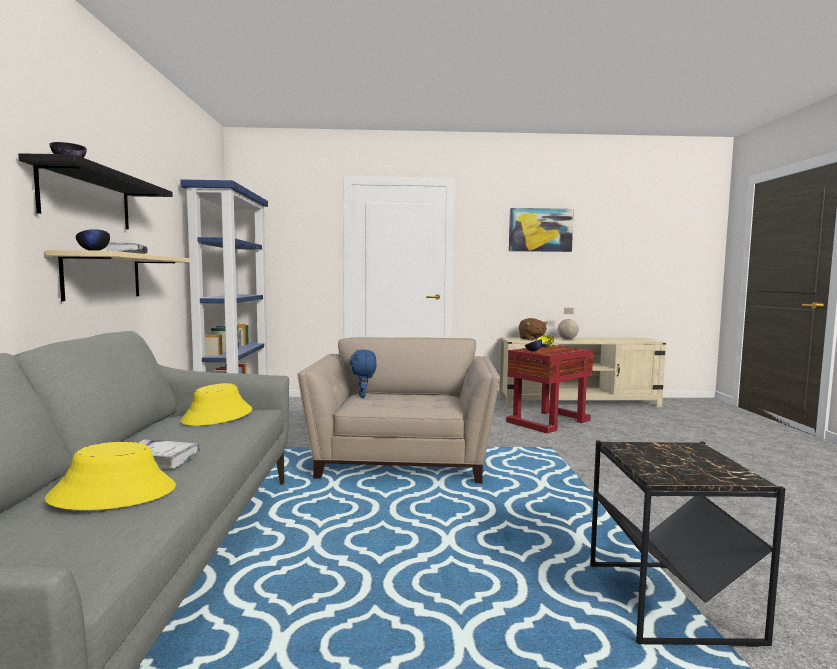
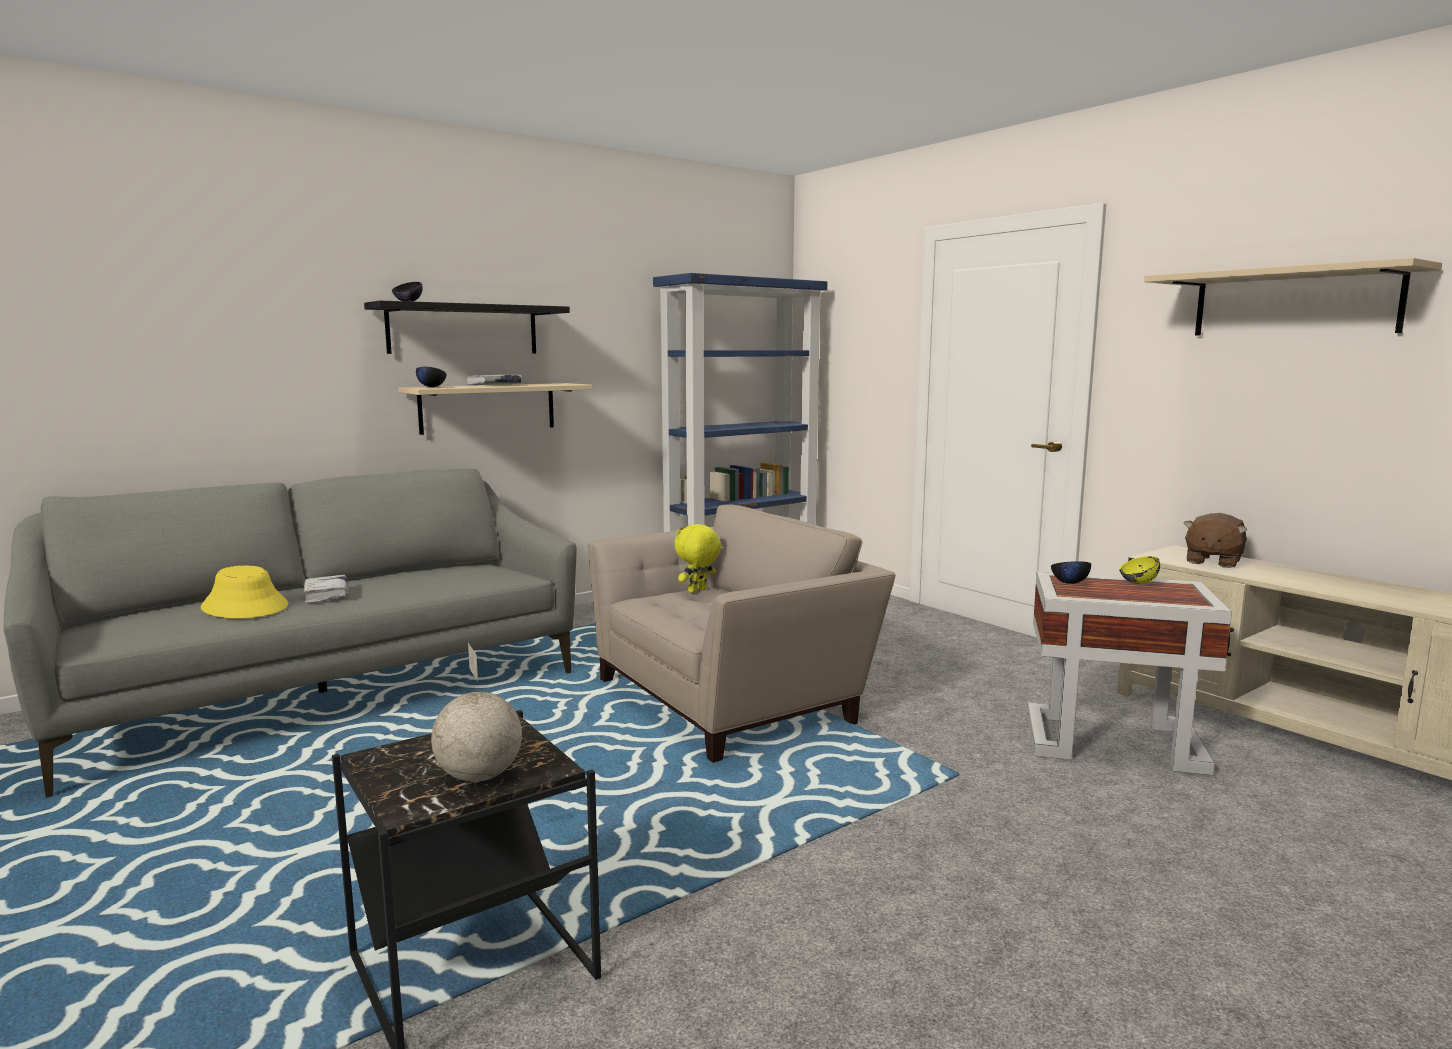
camera: 55 degrees right, 5 degrees up
yellow hat [180,383,252,426] -> none
blue plush toy [350,350,377,397] -> yellow plush toy [675,524,721,593]
red side table [506,345,594,434] -> white side table [1027,572,1232,775]
picture [509,208,574,252] -> beige shelf [1144,258,1442,335]
globe [558,308,579,339] -> globe moved to [431,643,522,782]

